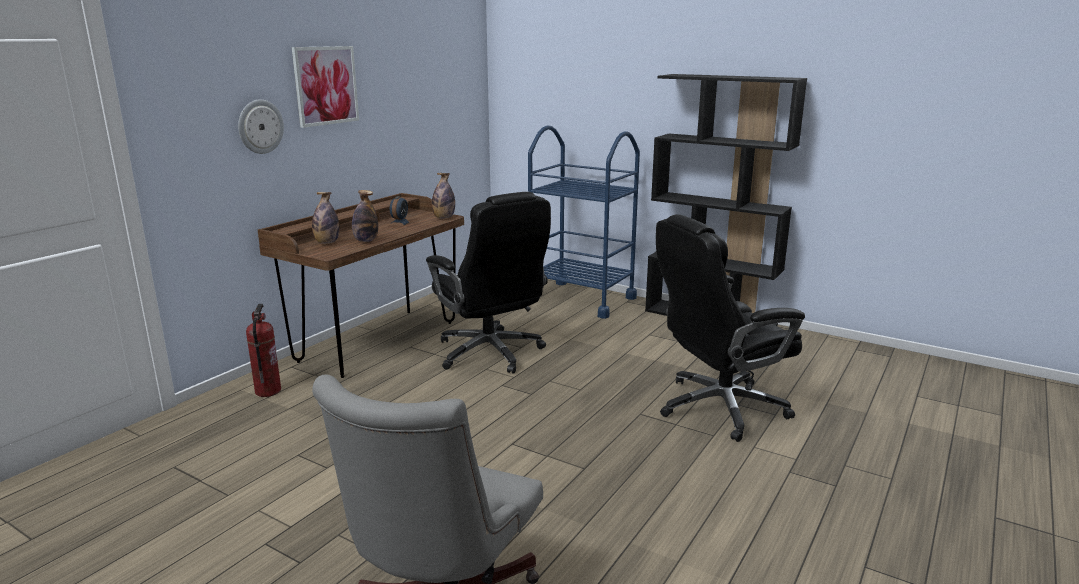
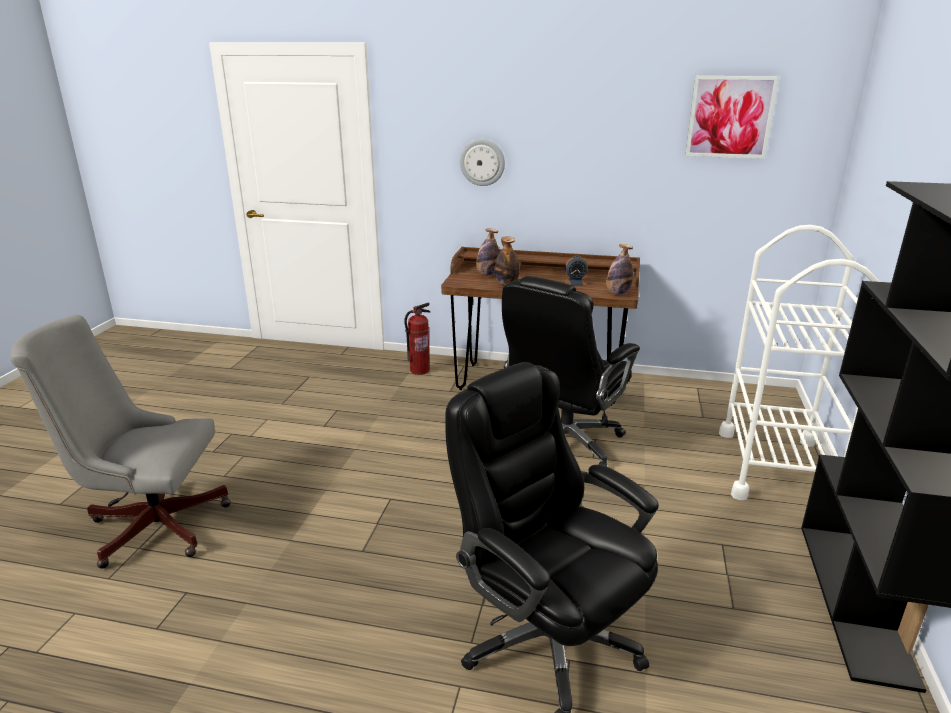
camera: 70 degrees right, 5 degrees up
picture [292,46,359,128] -> picture moved to [686,76,779,159]
blue cart [528,126,640,319] -> white cart [719,225,880,500]

